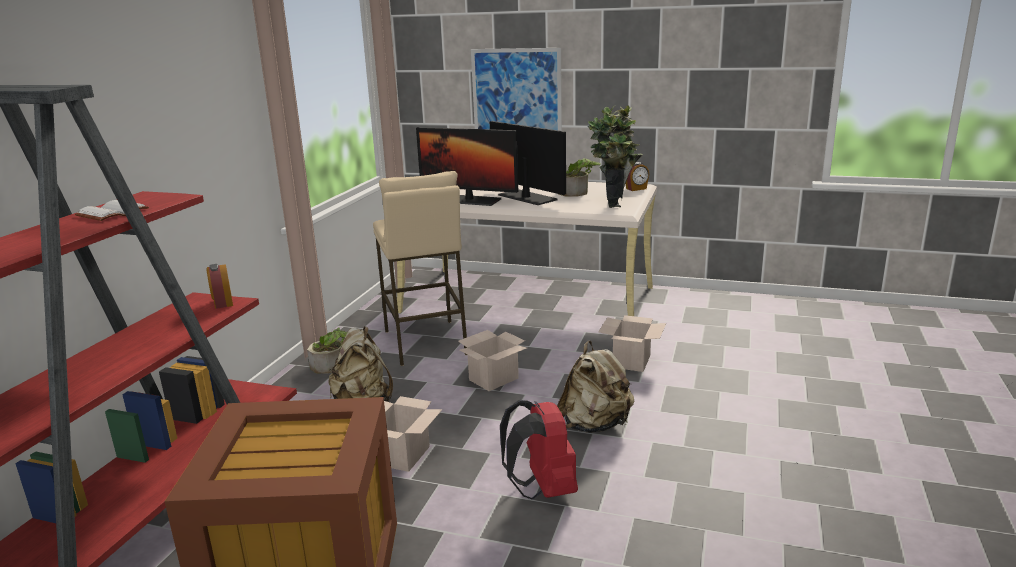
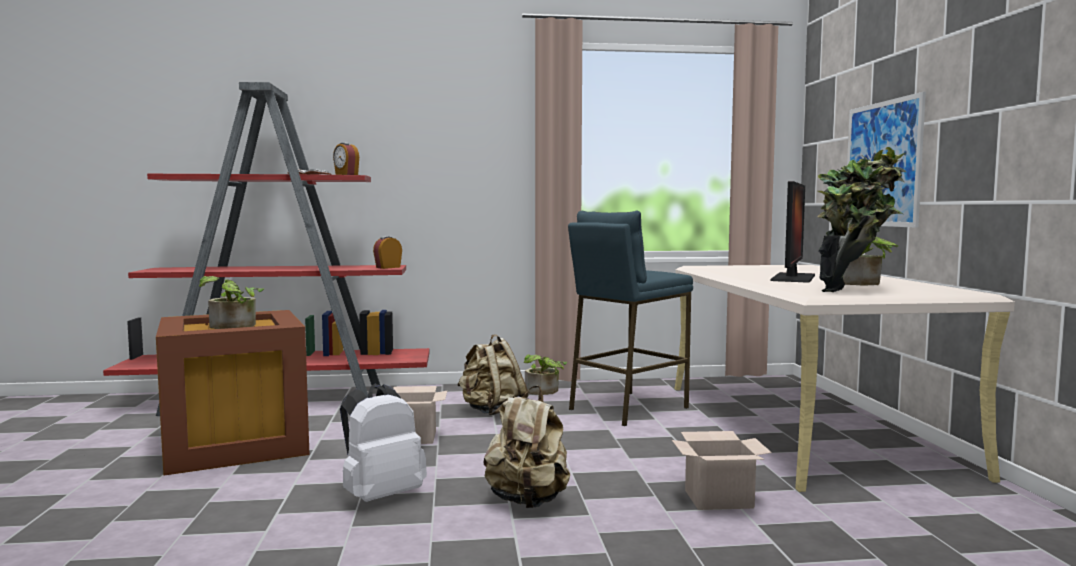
camera: 65 degrees right, 15 degrees down
beige stool [373,171,467,366] -> blue stool [568,210,693,426]
monitor [416,127,518,206] -> none
cardboard box [458,330,527,391] -> none
red backpack [500,400,578,500] -> white backpack [340,384,427,502]
alarm clock [626,162,649,191] -> alarm clock moved to [333,142,359,175]
none -> potted plant [199,276,264,329]

